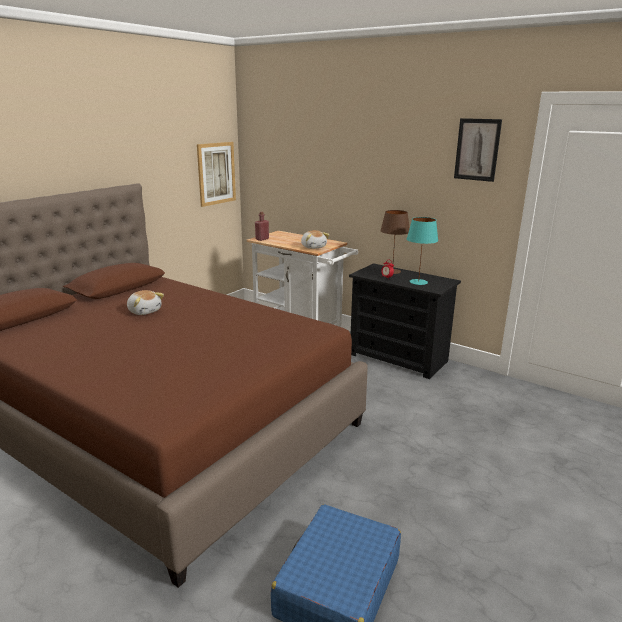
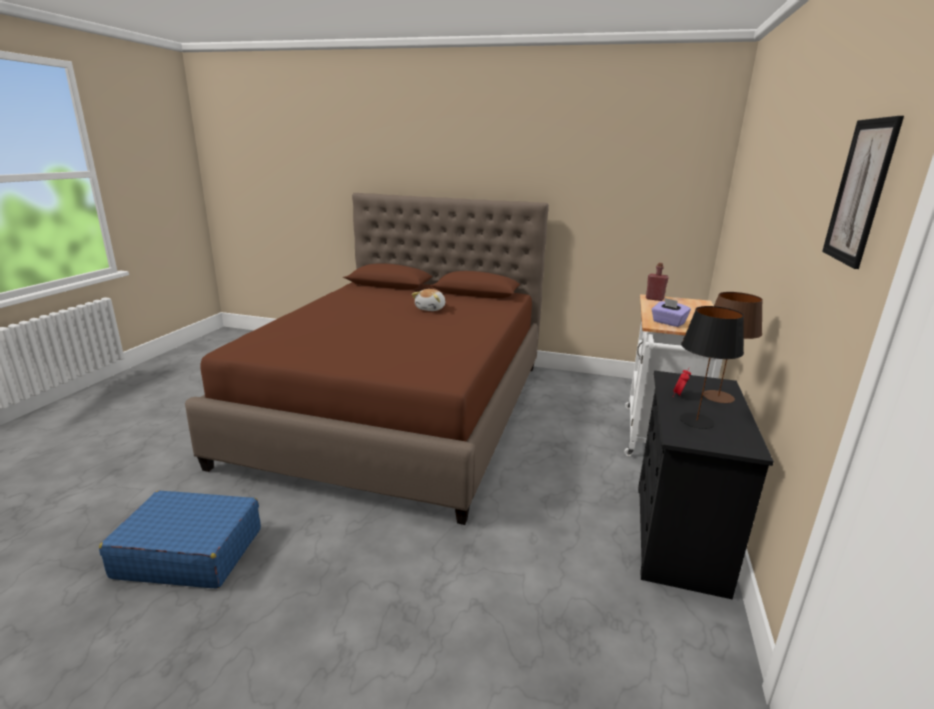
camera: 70 degrees right, 0 degrees up
picture [197,142,236,207] -> none
plush toy [301,230,329,249] -> purple tissue box [651,298,691,327]
turquoise table lamp [407,217,438,285] -> black table lamp [680,306,744,429]

